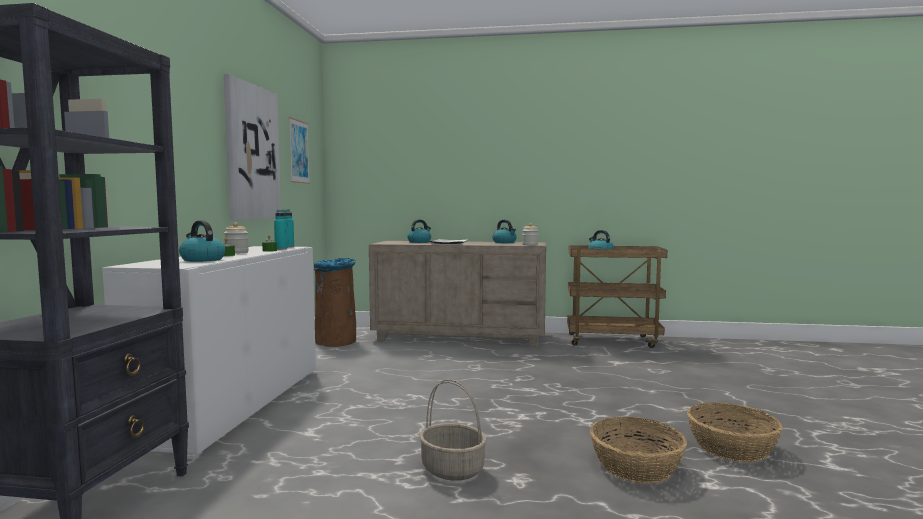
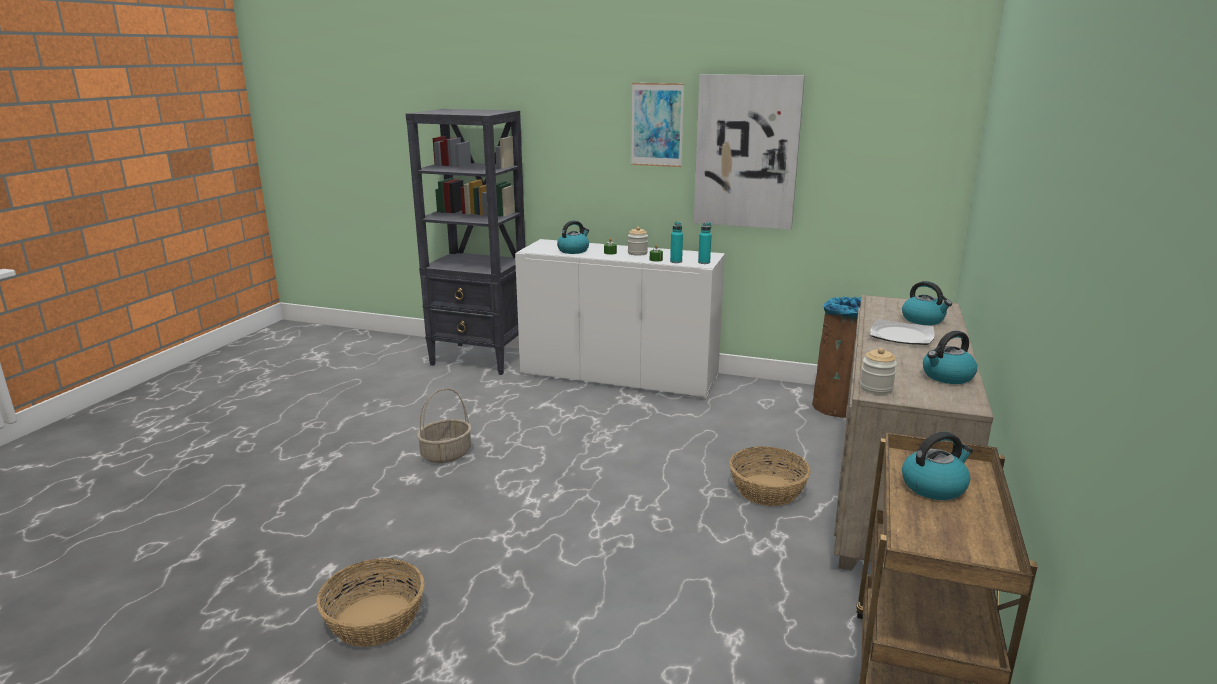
camera: 100 degrees right, 15 degrees up
picture [289,117,310,184] -> picture moved to [631,83,684,167]
basket [590,416,687,483] -> basket moved to [729,446,811,506]

